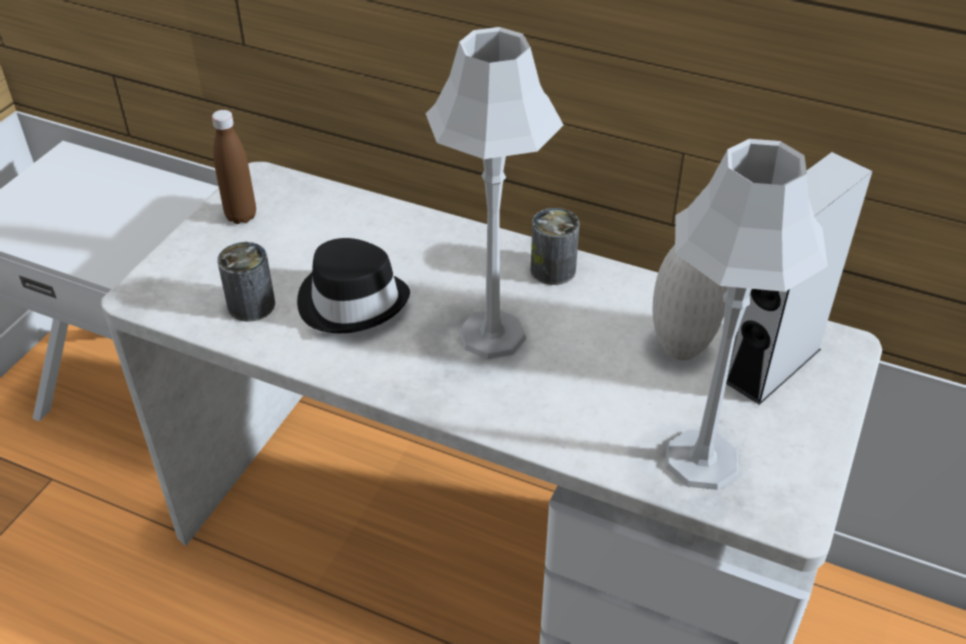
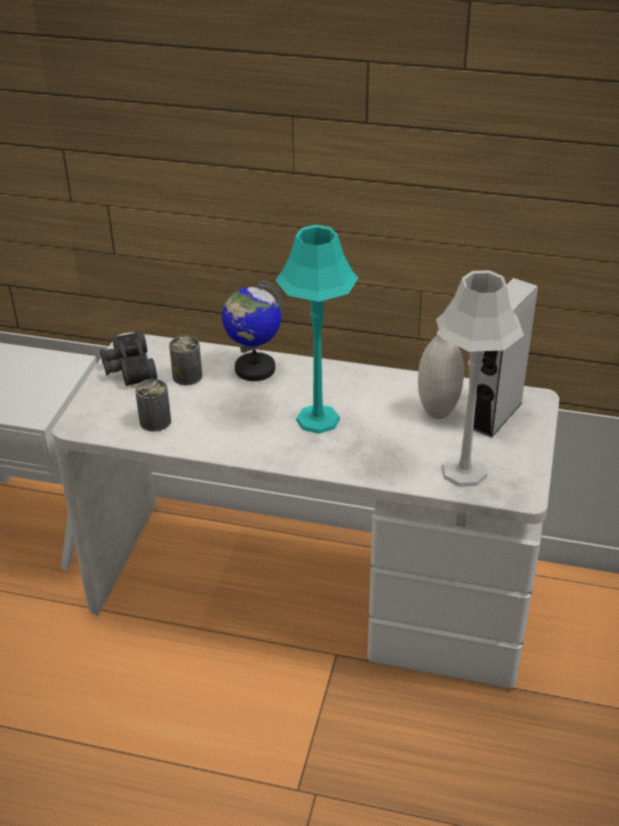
camera: 10 degrees left, 5 degrees down
brown bottle [212,110,256,224] -> black binoculars [100,331,157,386]
black hat [297,238,410,333] -> none
grey table lamp [426,27,563,359] -> turquoise table lamp [275,225,358,434]
can [531,208,579,285] -> can moved to [169,335,202,385]
none -> globe [222,280,283,381]

